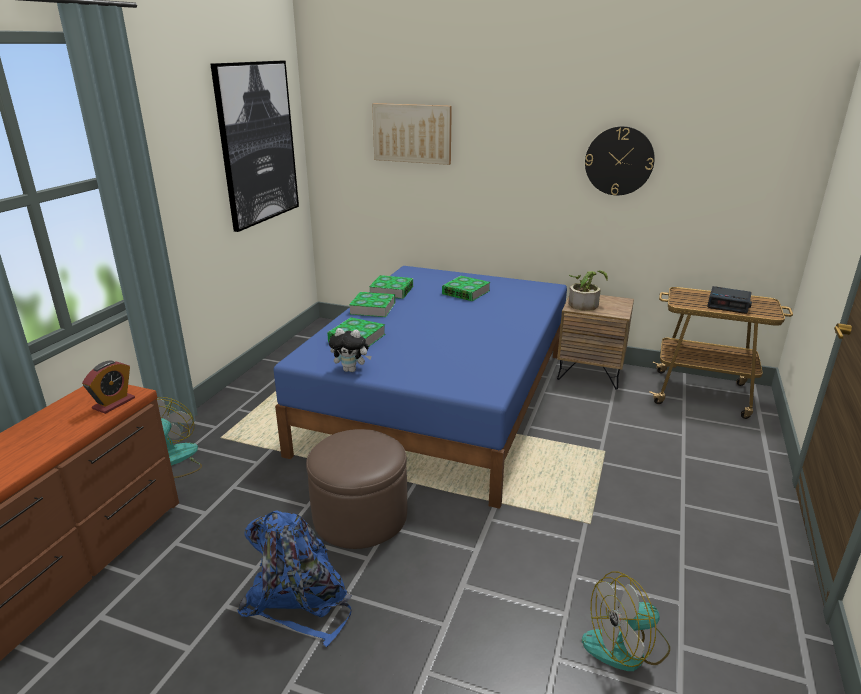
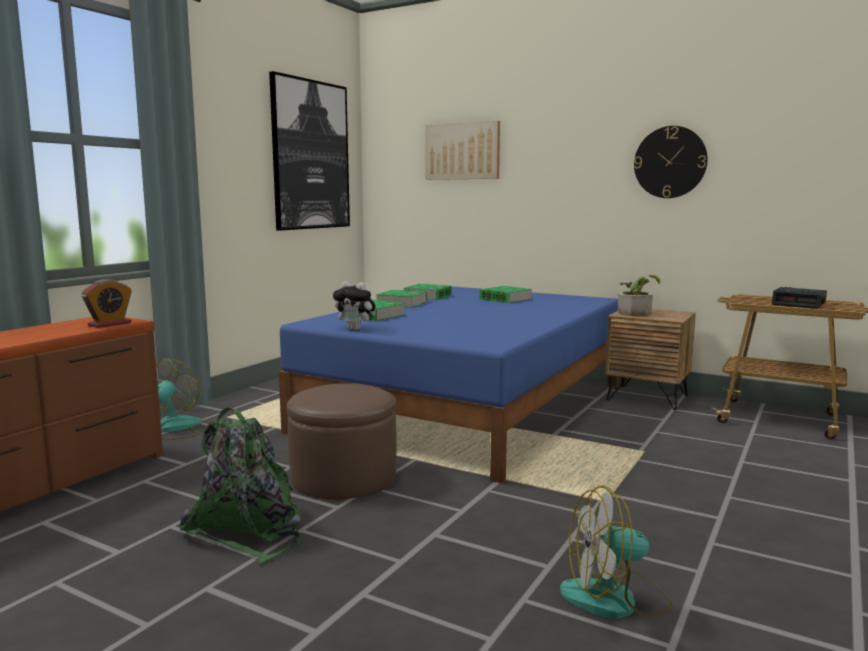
camera: 10 degrees right, 15 degrees down
blue backpack [237,510,352,647] -> green backpack [179,407,301,563]

